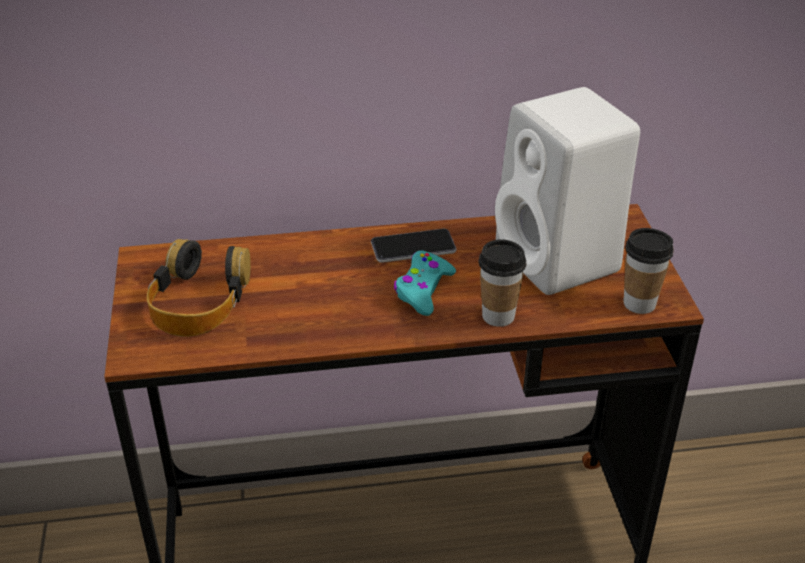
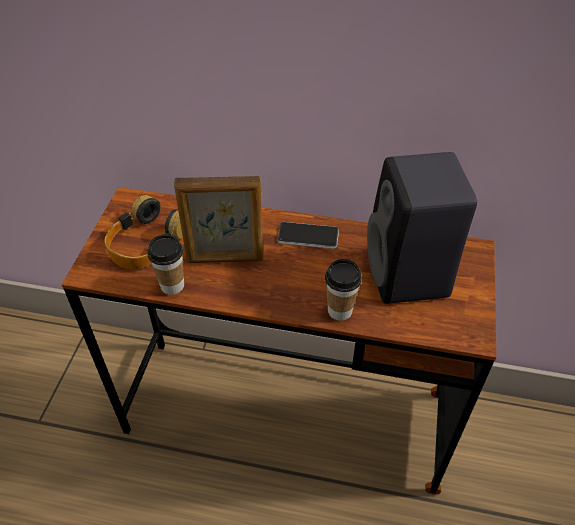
camera: 20 degrees right, 10 degrees up
turquoise game controller [394,250,456,316] -> none
white speaker [495,87,640,295] -> black speaker [367,152,477,304]
cup [624,228,674,314] -> cup moved to [148,234,184,295]
none -> picture frame [174,176,263,263]

